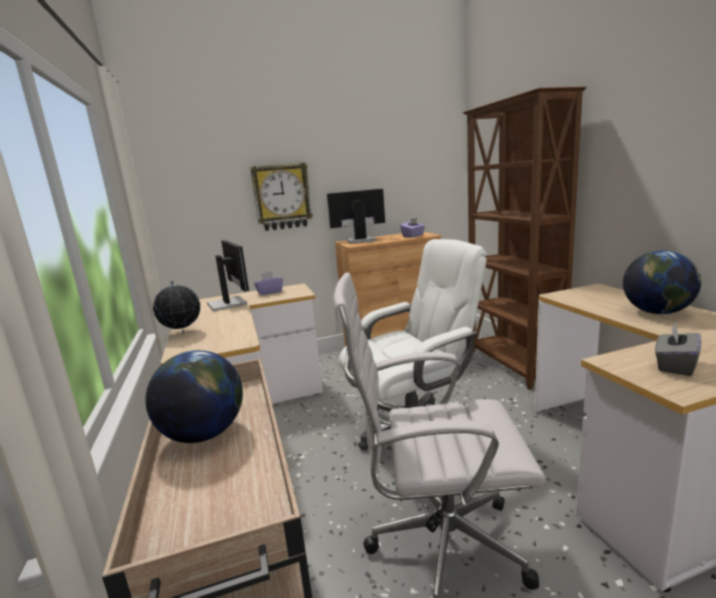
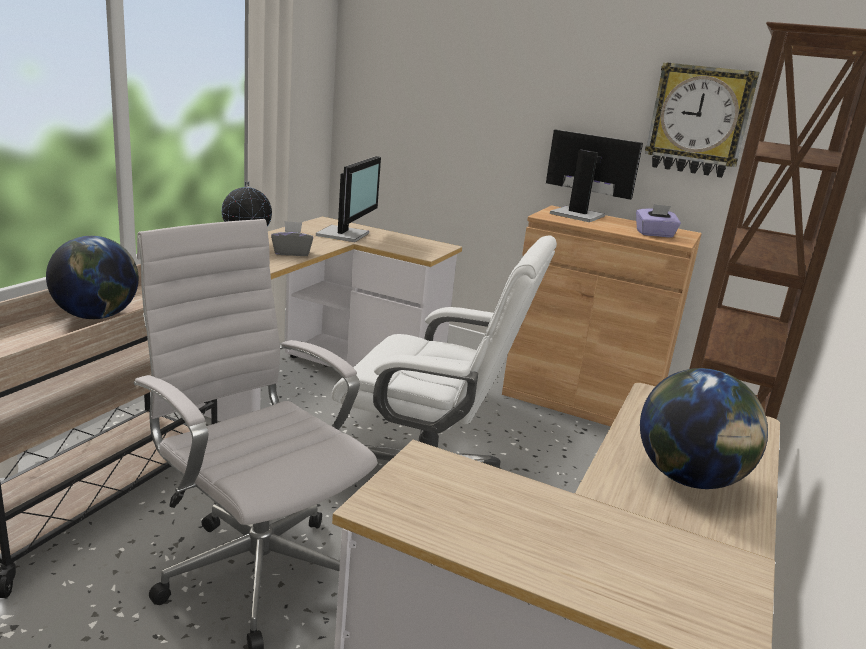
camera: 40 degrees right, 5 degrees up
wall clock [250,163,313,231] -> wall clock moved to [645,62,760,178]
purple tissue box [254,271,283,295] -> none
grey tissue box [655,324,701,376] -> grey tissue box moved to [271,221,313,256]

